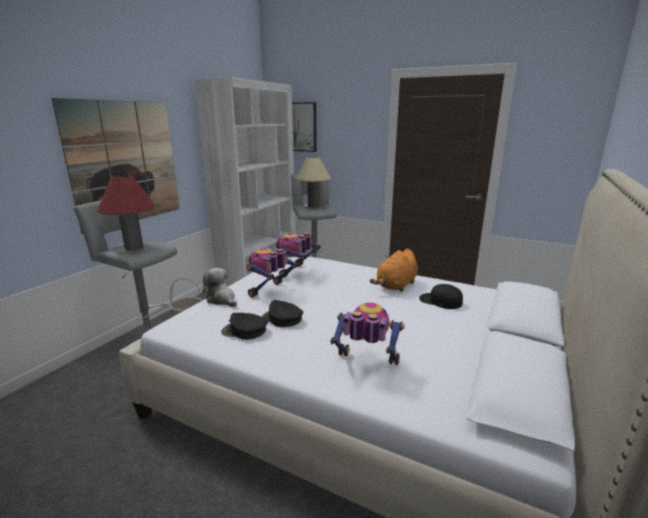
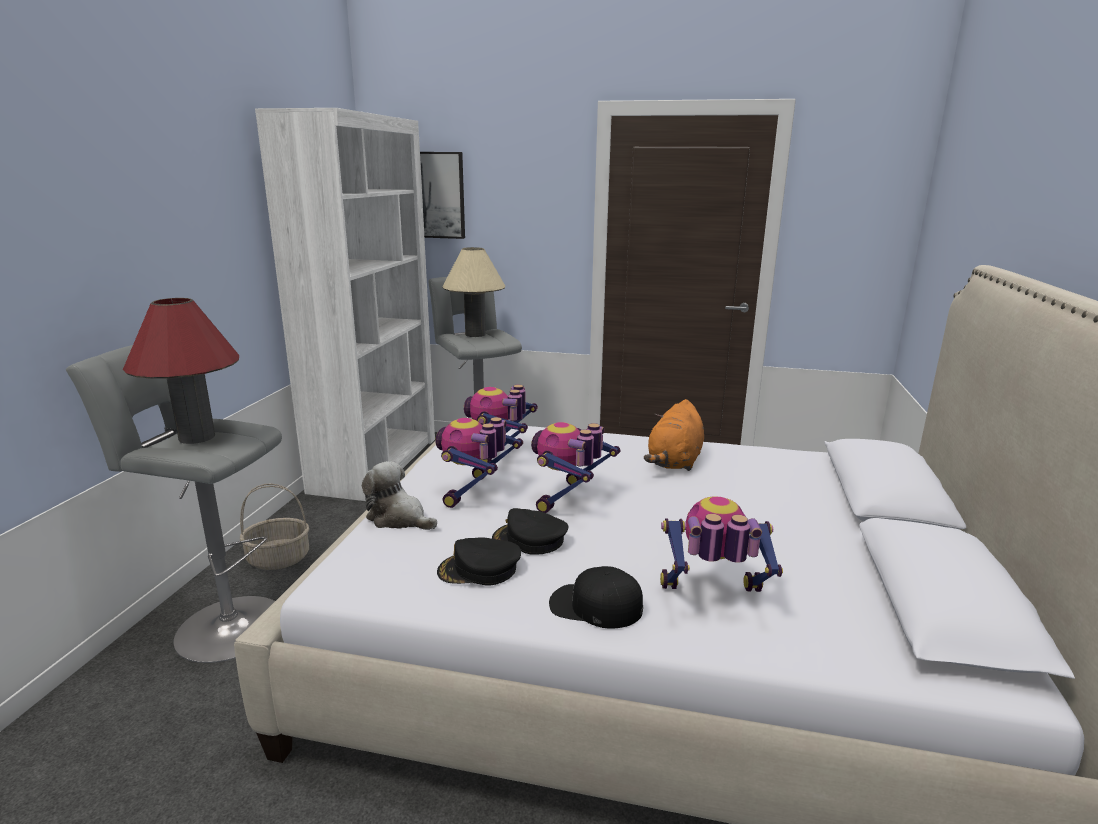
camera: 15 degrees left, 0 degrees up
picture [51,98,180,234] -> none
black cap [419,284,463,309] -> black cap moved to [549,566,643,629]
none -> toy robot [531,422,620,513]

